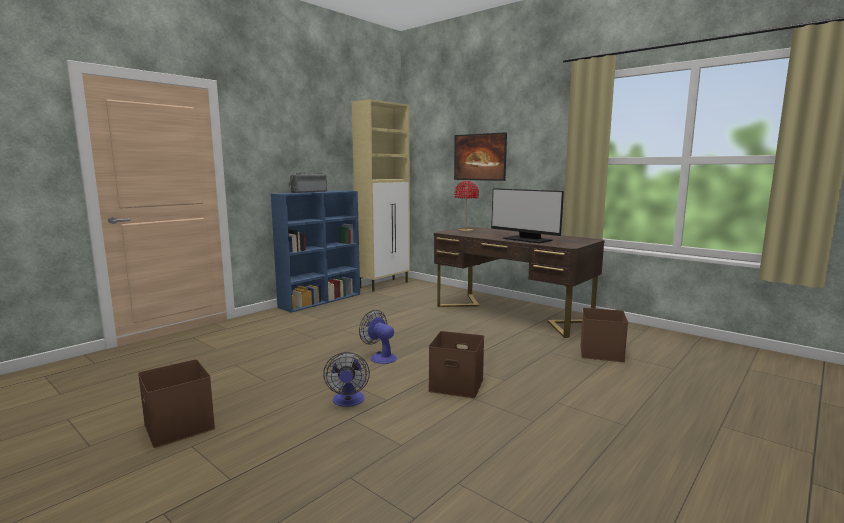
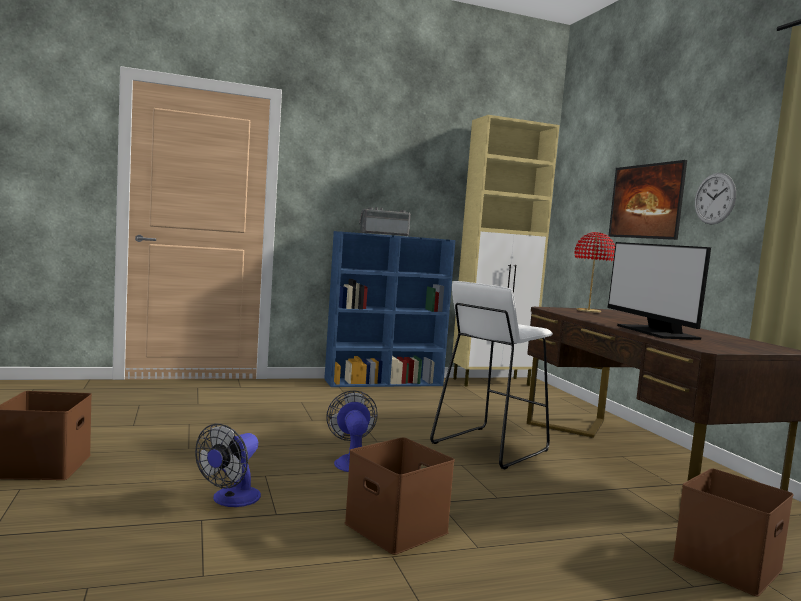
camera: 30 degrees right, 5 degrees down
none -> white stool [430,281,553,470]
none -> wall clock [695,173,736,225]

